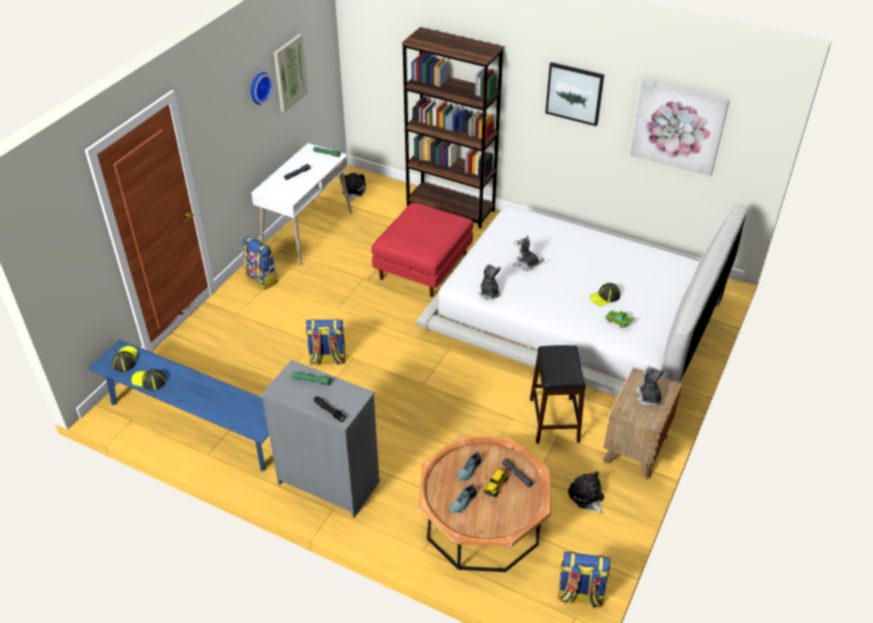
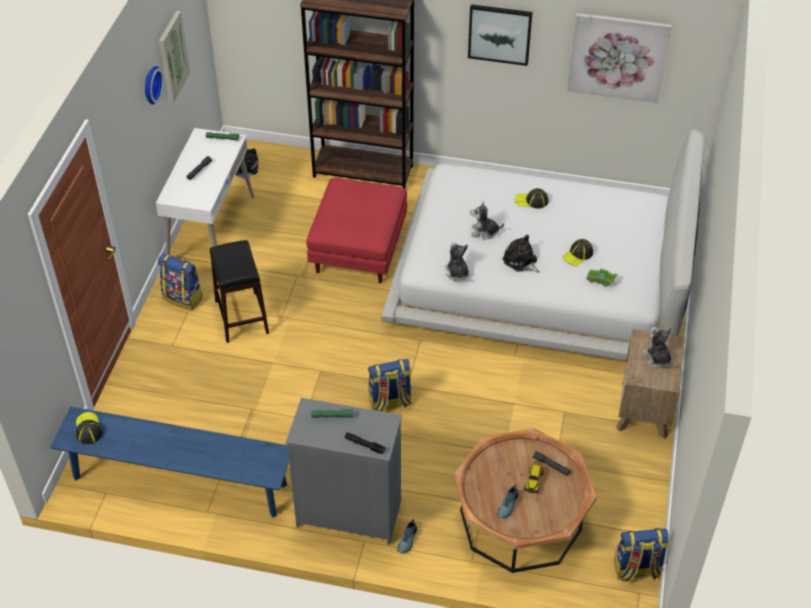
camera: 15 degrees left, 5 degrees up
cap [132,369,166,391] -> cap moved to [515,188,548,208]
backpack [306,319,346,365] -> backpack moved to [368,359,412,412]
shoe [456,451,481,481] -> shoe moved to [397,519,417,553]
black stool [530,345,585,444] -> black stool moved to [210,240,269,343]
plush toy [568,471,604,514] -> plush toy moved to [503,235,540,273]

